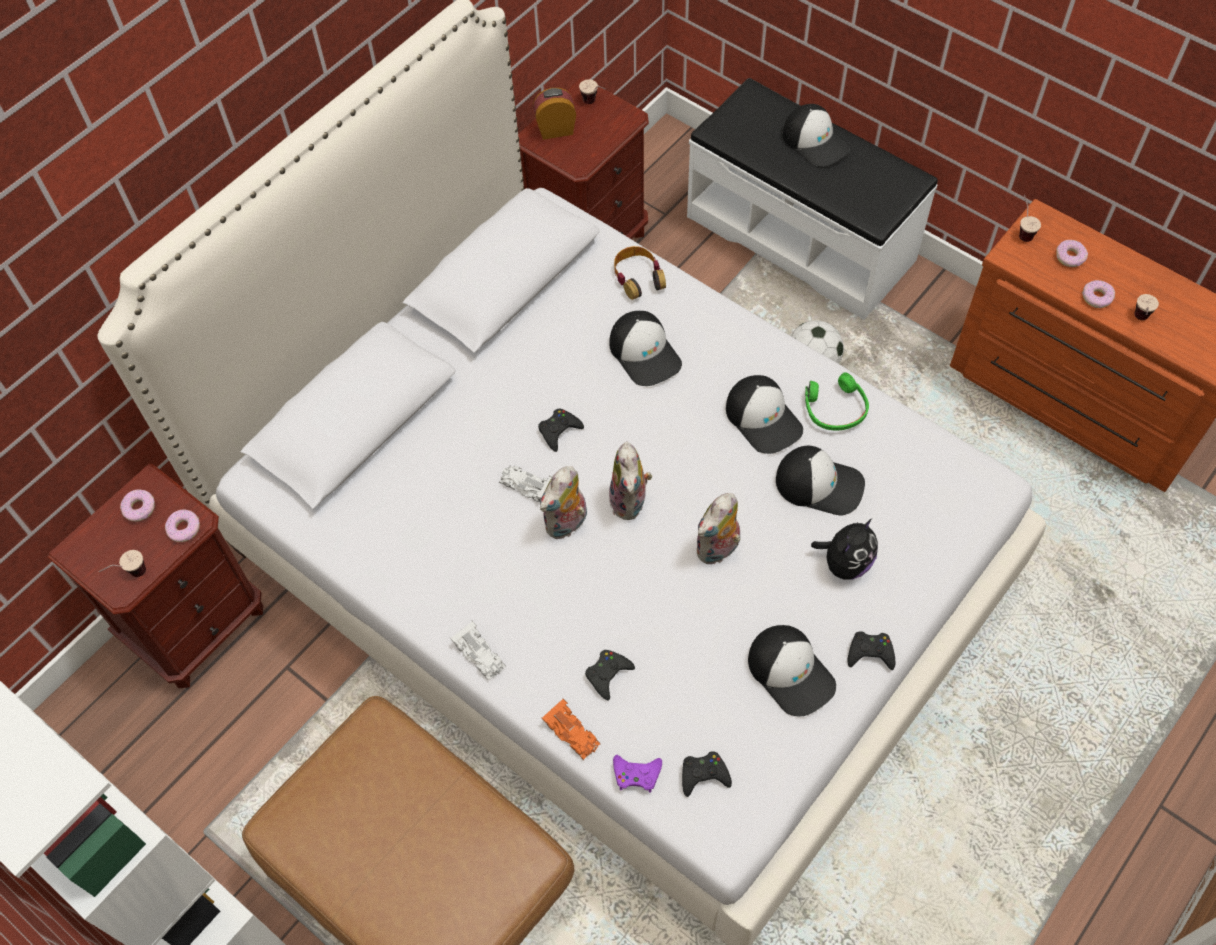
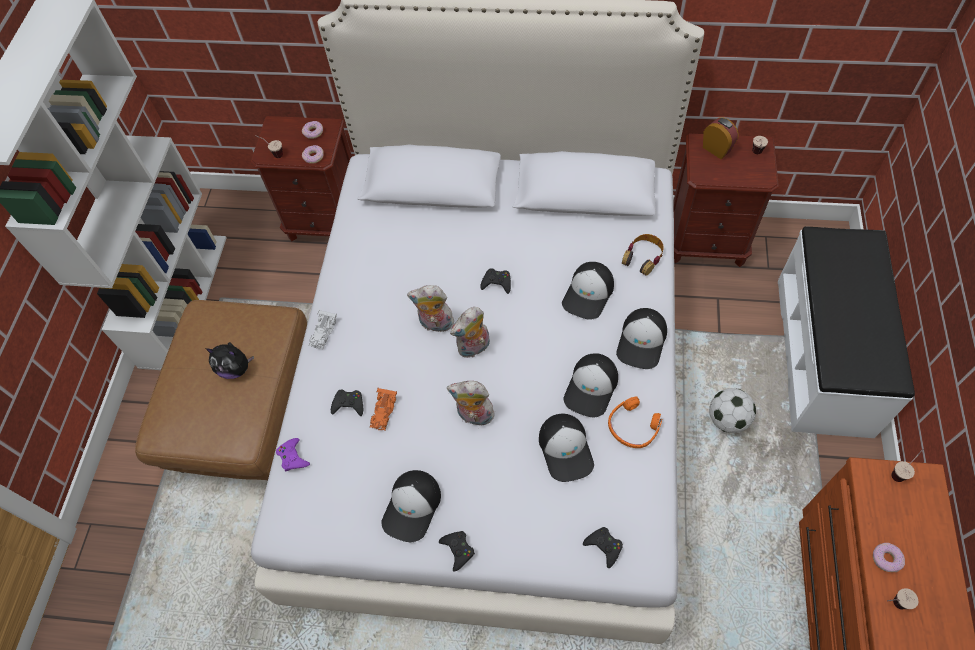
camera: 60 degrees right, 0 degrees up
white toy car [499,466,552,502] -> none
orange toy car [541,699,601,760] -> orange toy car moved to [370,388,397,430]
black game controller [682,751,732,797] -> black game controller moved to [583,527,623,568]
cap [783,104,850,167] -> cap moved to [616,308,667,369]
green headphones [805,372,869,430] -> orange headphones [608,396,662,448]
plush toy [811,519,878,580] -> plush toy moved to [205,342,254,379]
donut [1056,240,1088,267] -> none

